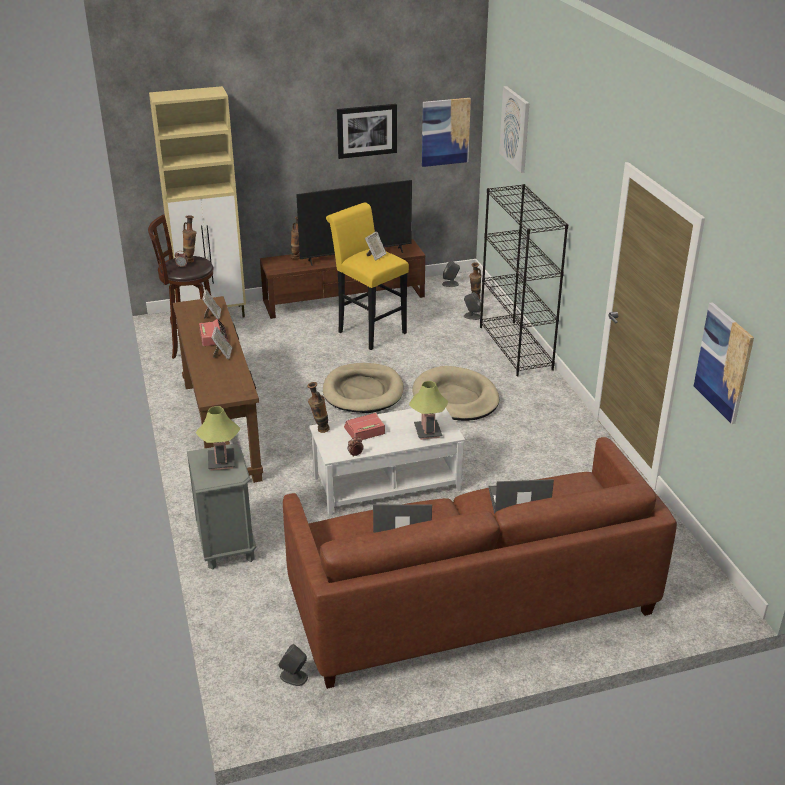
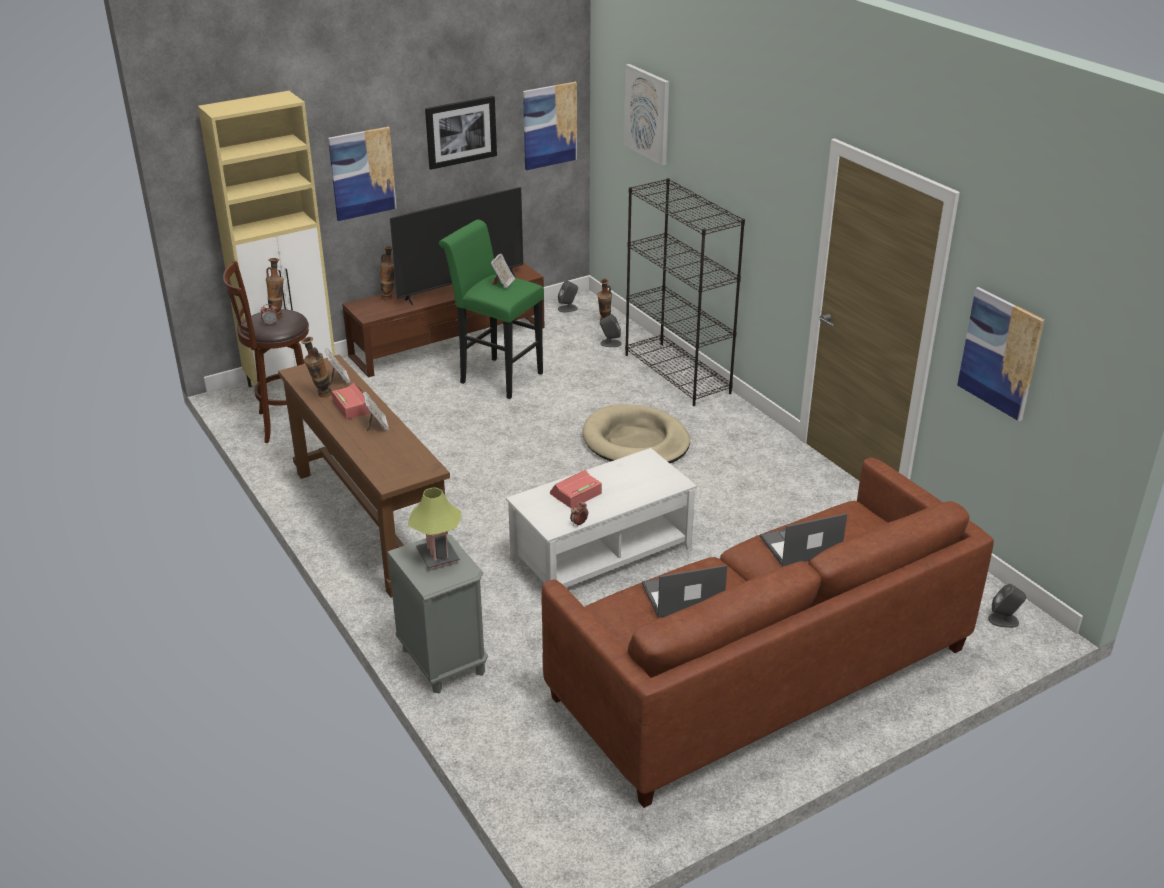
camera: 15 degrees left, 0 degrees up
grey speaker [278,644,308,686] -> grey speaker moved to [988,584,1026,628]
vase [307,382,330,433] -> vase moved to [301,337,332,397]
beige dog bed [323,363,403,413] -> none
yellow stool [326,202,409,350] -> green stool [439,220,544,399]
table lamp [409,381,448,440] -> none
none -> picture [328,127,397,221]

